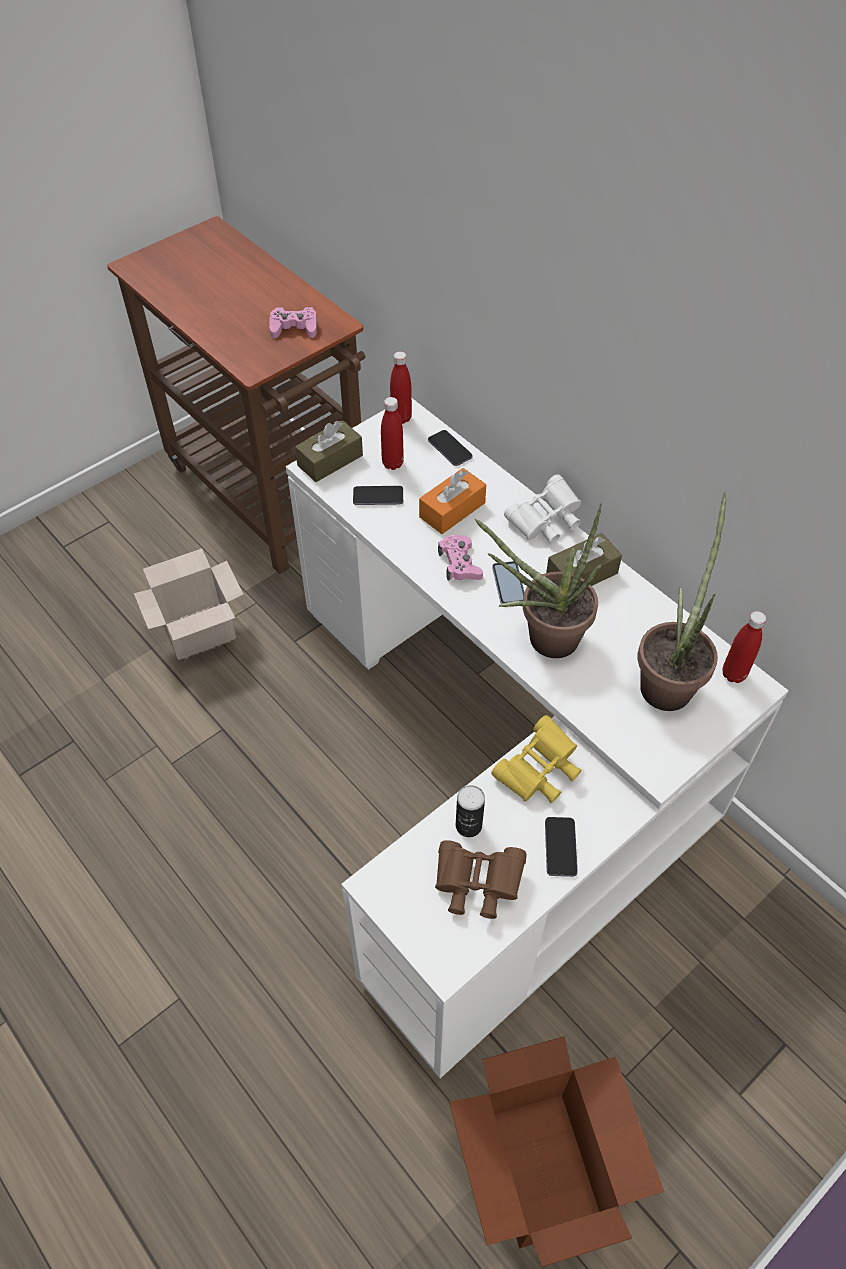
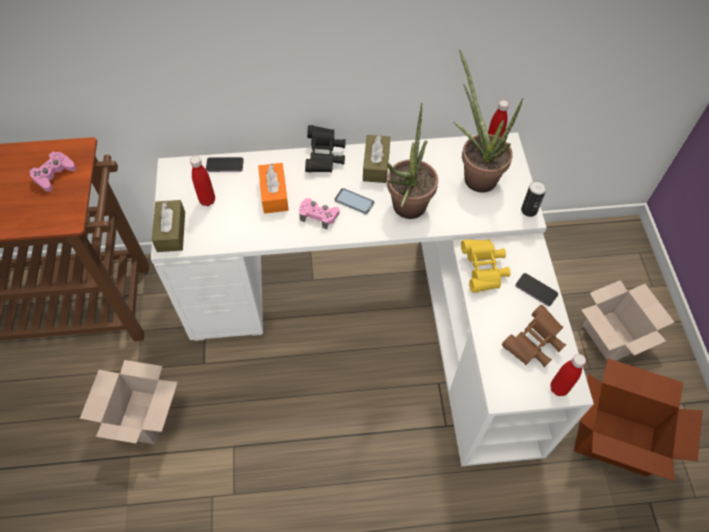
camera: 55 degrees left, 5 degrees up
phone [353,486,403,505] -> none
red bottle [390,351,412,424] -> red bottle moved to [550,354,586,396]
can [456,785,485,837] -> can moved to [521,181,547,217]
white binoculars [504,474,581,544] -> black binoculars [305,125,346,173]
none -> cardboard box [581,280,674,361]

